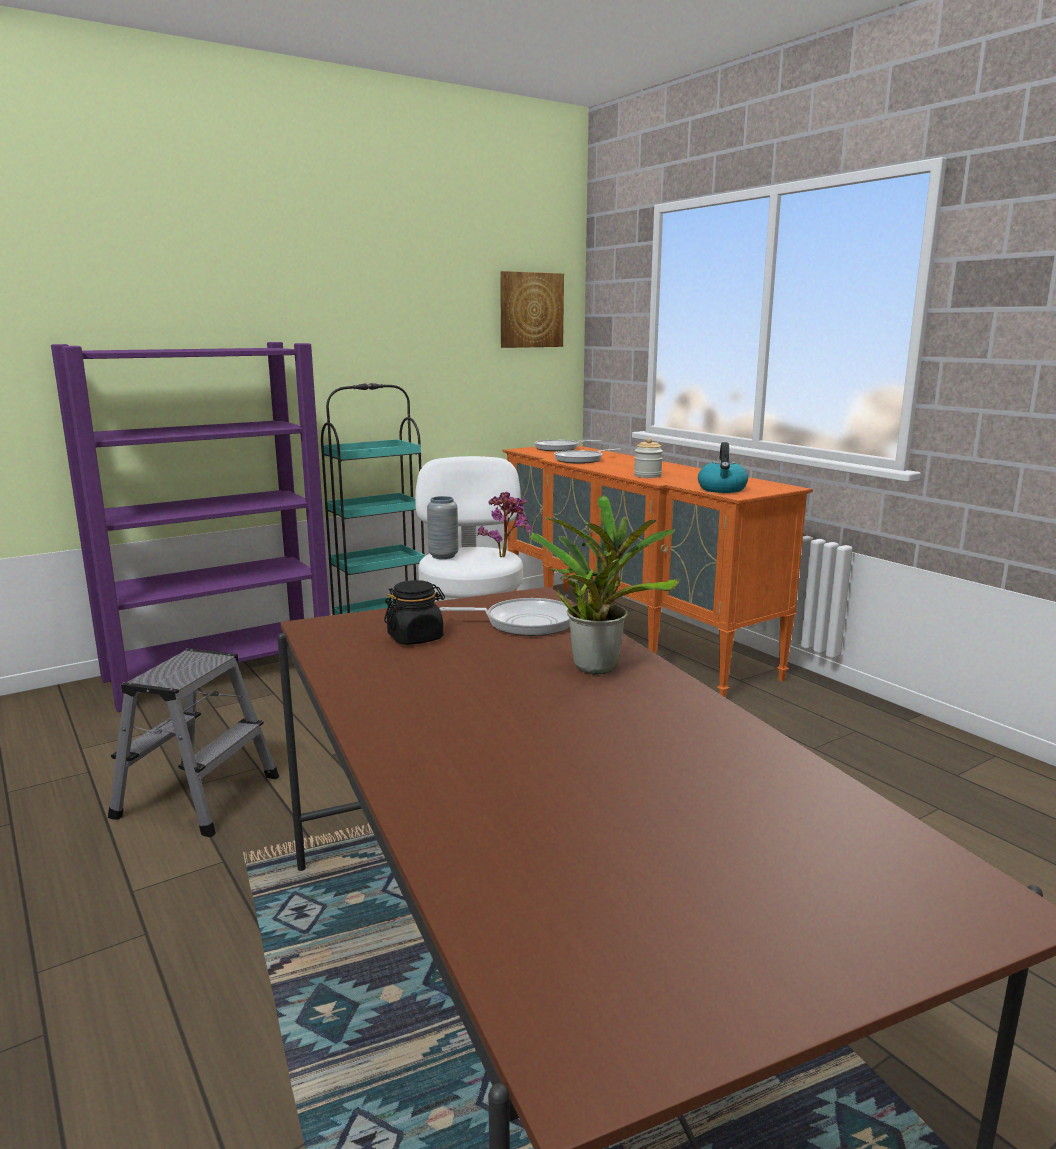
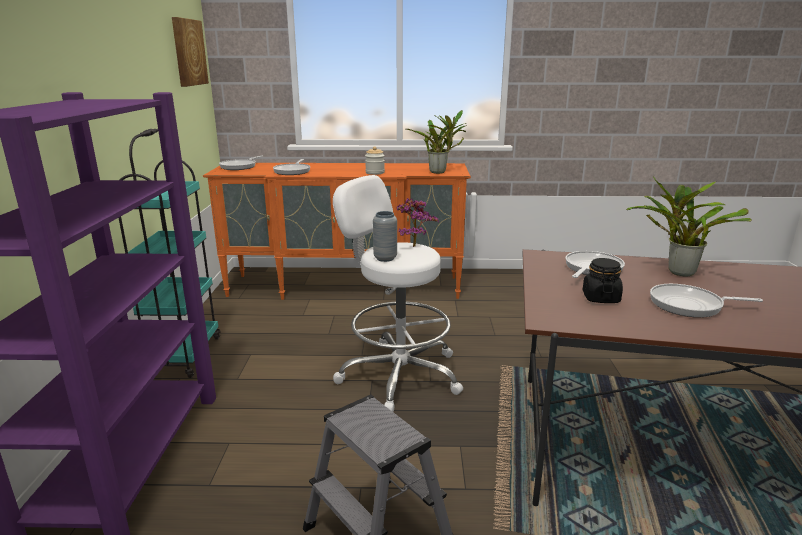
camera: 55 degrees left, 5 degrees up
kettle [698,442,748,493] -> potted plant [405,110,467,174]
none -> frying pan [650,284,763,318]

